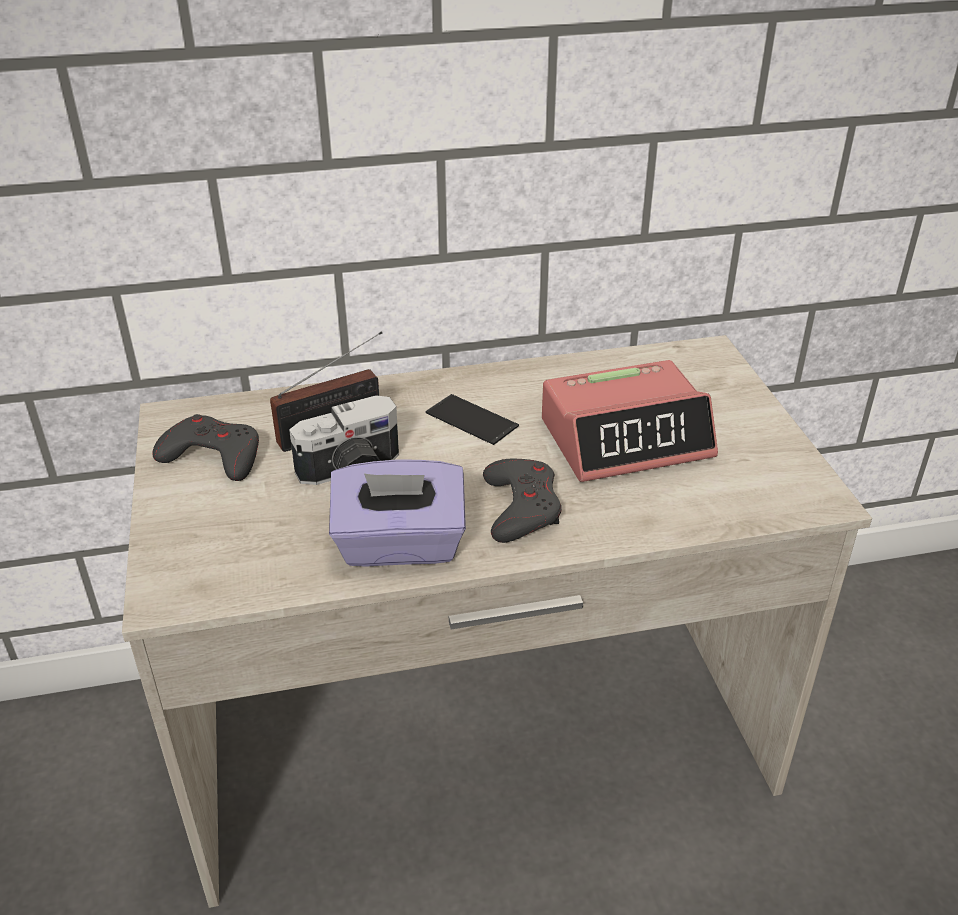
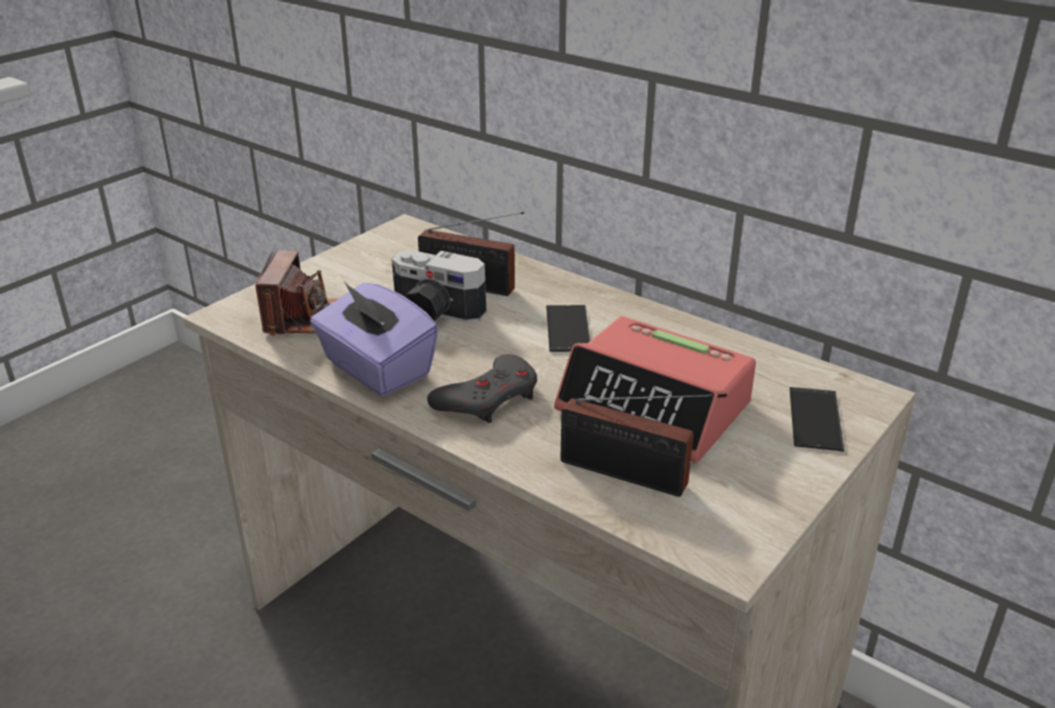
camera: 50 degrees right, 5 degrees down
grey game controller [152,414,259,481] -> none
none -> camera [255,250,338,336]
none -> radio [560,394,713,497]
none -> phone [790,387,844,451]

